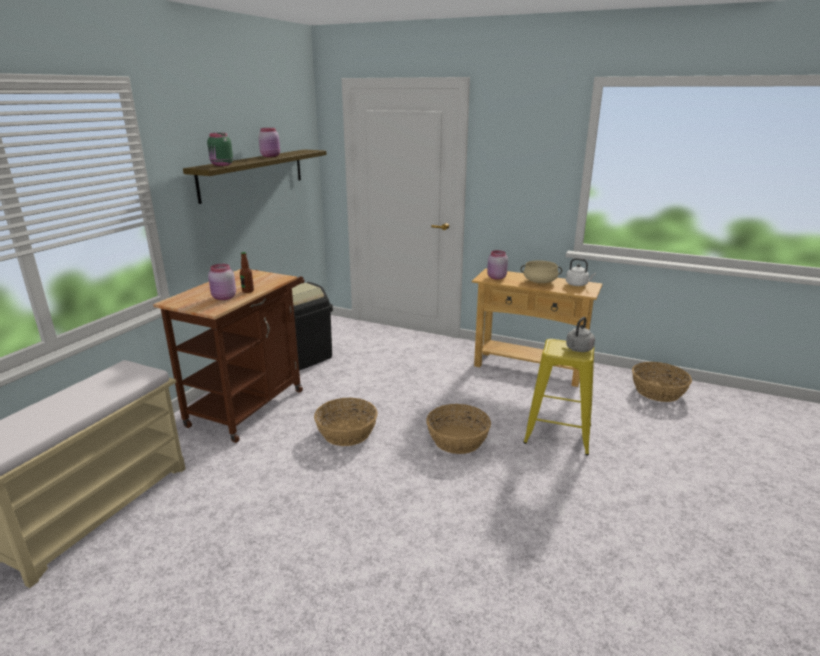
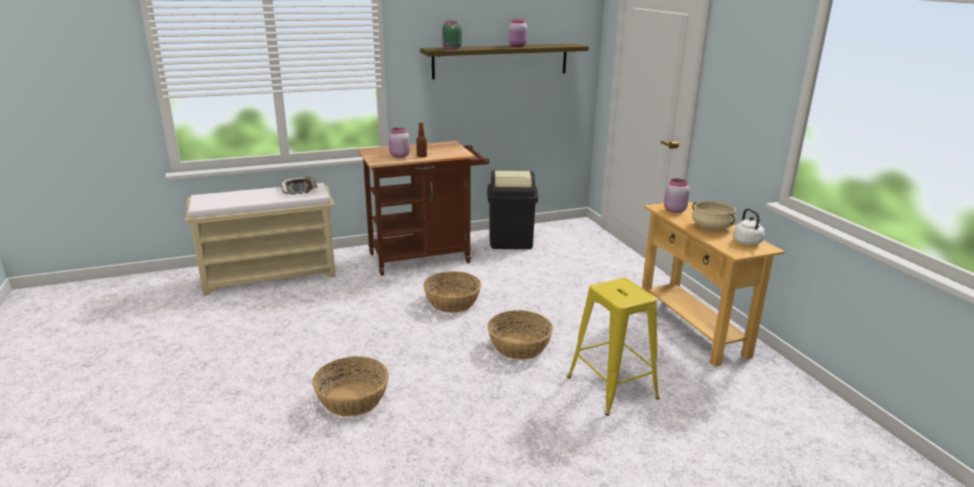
camera: 45 degrees right, 0 degrees up
grey kettle [566,317,595,352] -> none
basket [632,362,692,402] -> basket moved to [312,356,389,417]
none -> tray [280,176,318,195]

